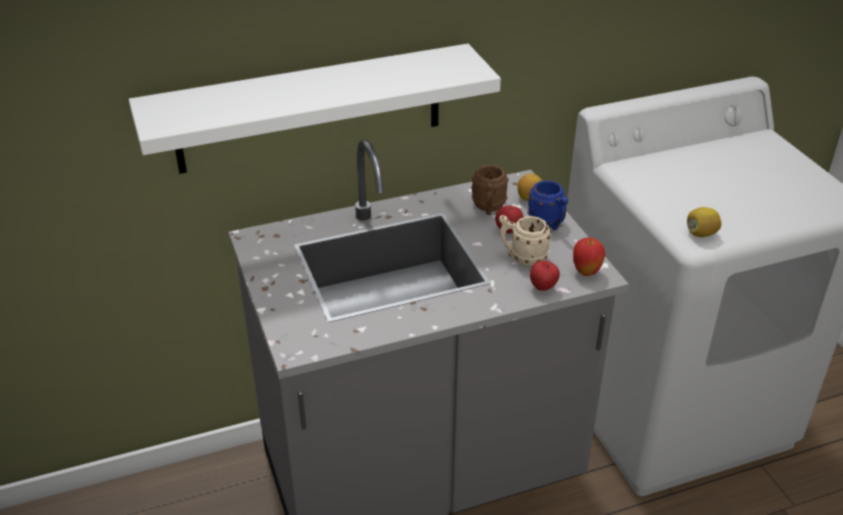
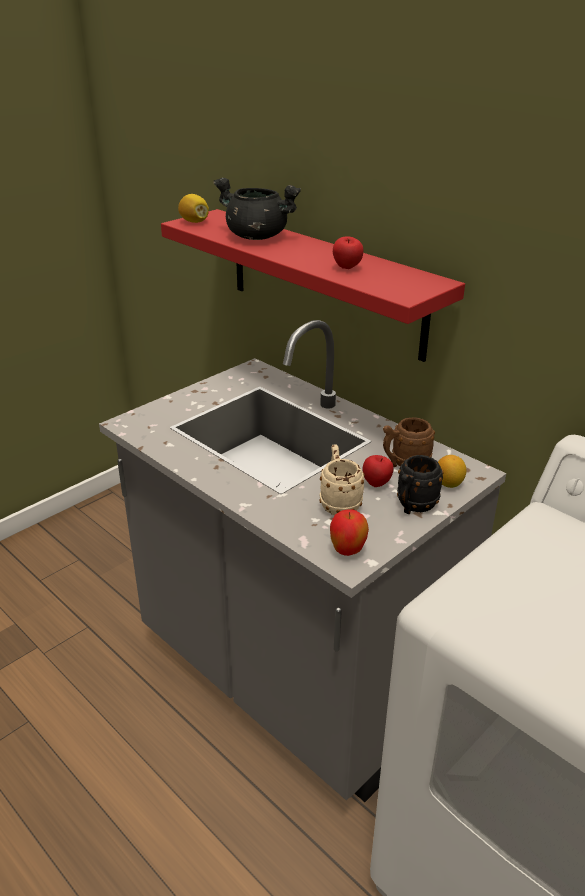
camera: 65 degrees right, 5 degrees down
white shelf [129,44,501,174] -> red shelf [161,209,465,362]
blue mug [527,180,568,230] -> black mug [397,455,443,514]
apple [530,260,560,291] -> apple moved to [333,236,363,269]
lemon [687,207,721,237] -> lemon moved to [178,194,209,223]
none -> black cooking pot [213,178,301,240]

